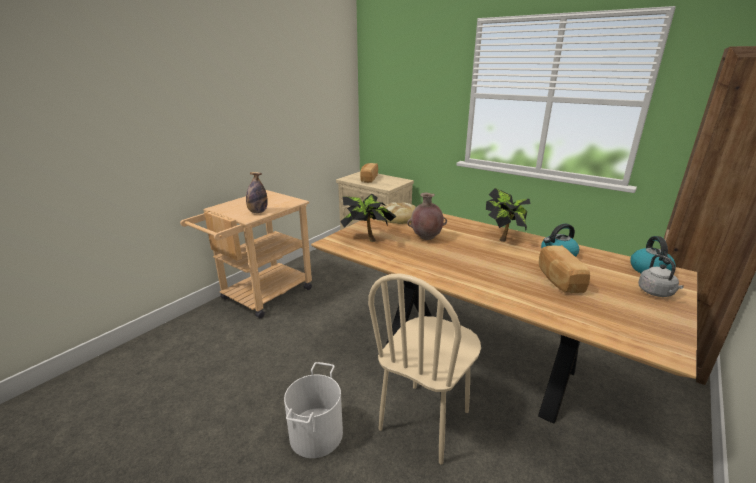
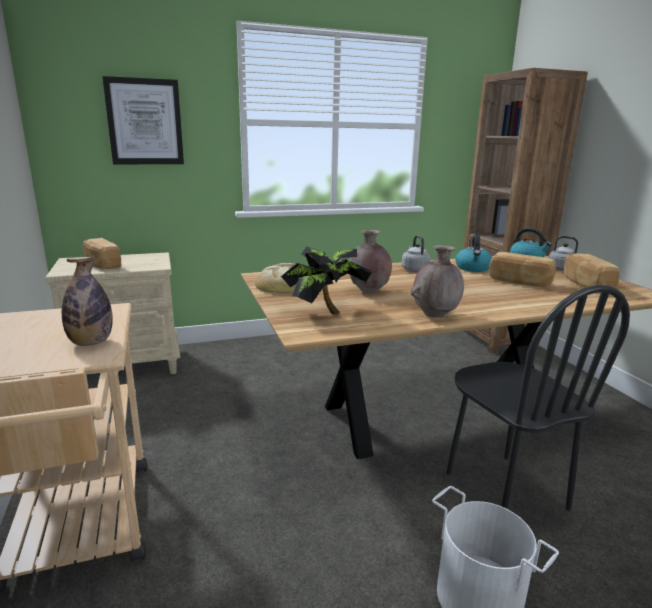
camera: 55 degrees left, 5 degrees down
beige chair [368,274,481,464] -> black chair [446,285,630,511]
potted plant [486,188,531,242] -> grey kettle [402,235,431,272]
none -> picture [102,76,184,164]
none -> brown vase [411,245,464,318]
none -> bread [564,253,620,288]

